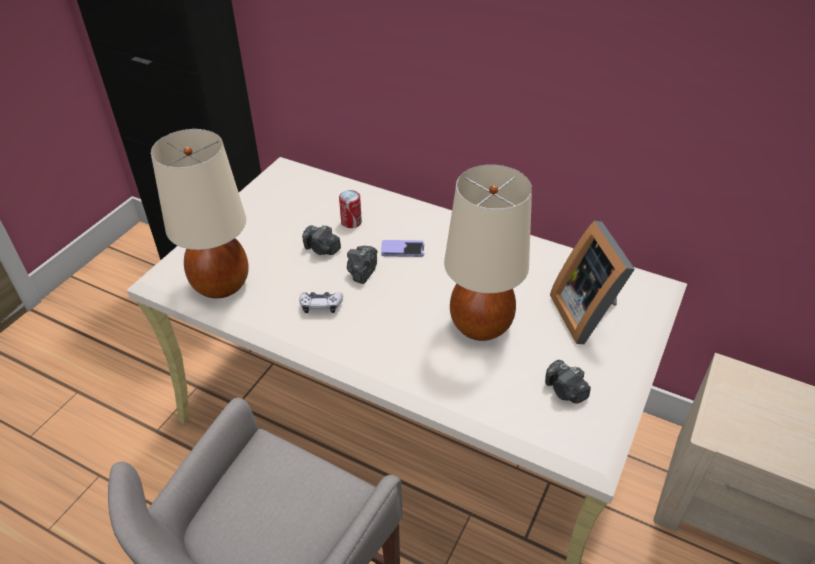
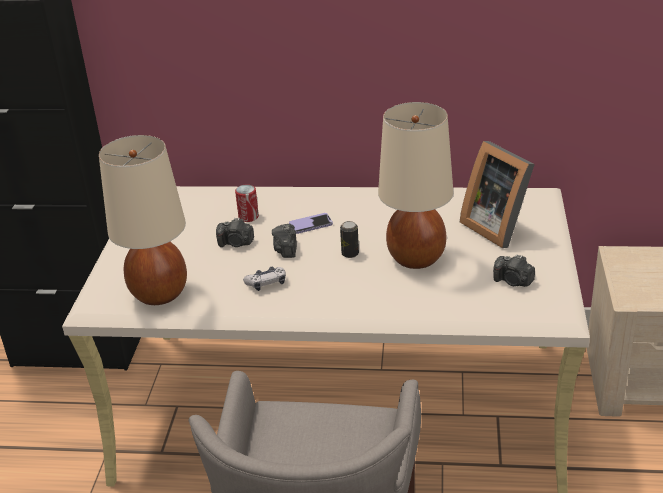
camera: 20 degrees left, 10 degrees down
none -> can [340,221,359,258]

